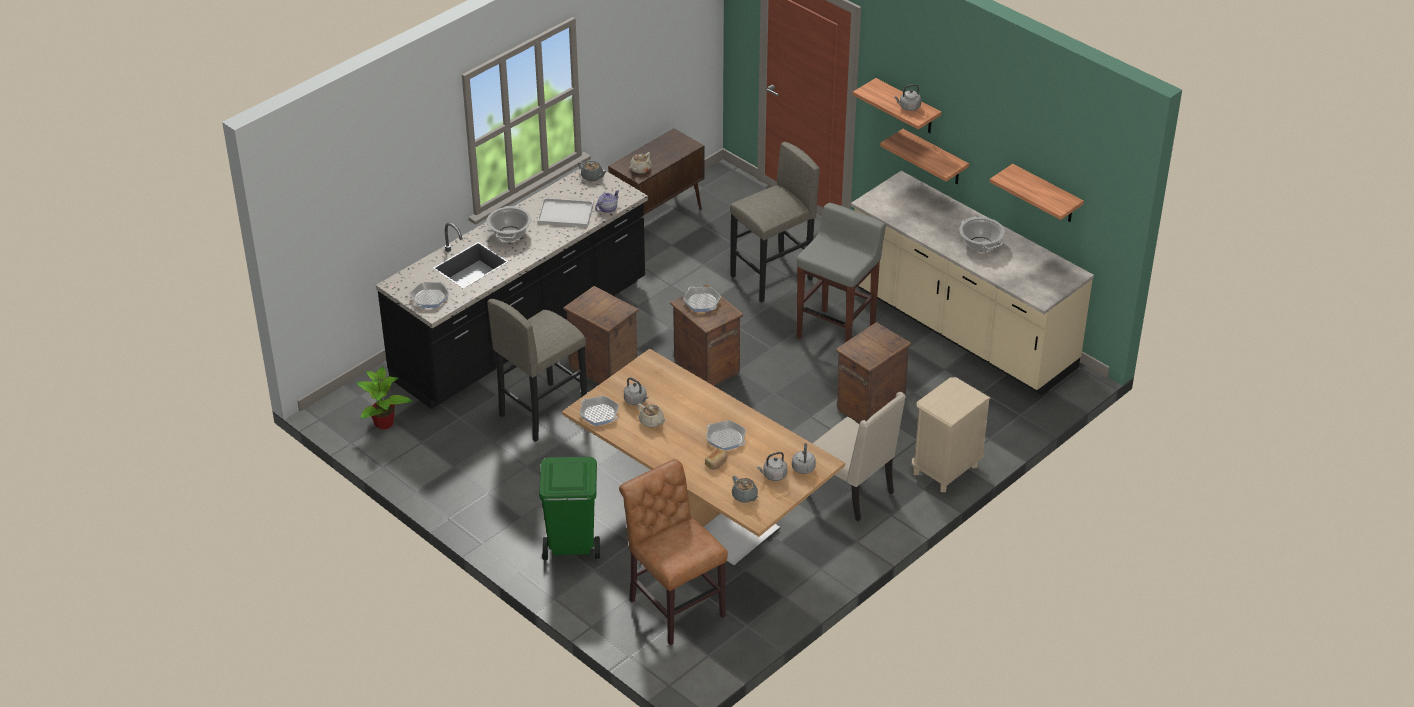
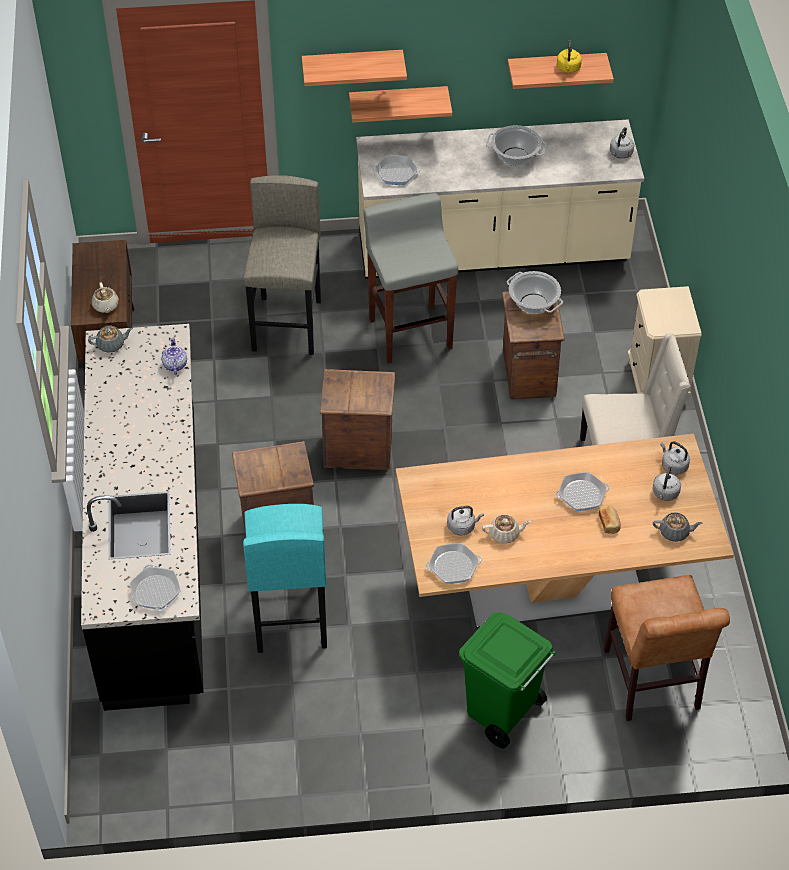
camera: 50 degrees left, 10 degrees up
potted plant [356,367,413,429] -> none
cooking pot [487,206,531,241] -> cooking pot moved to [507,271,563,314]
grey stool [487,299,587,442] -> turquoise stool [243,504,327,653]
white tray [537,198,593,227] -> none
brown chair [619,459,728,646] -> brown chair turned 105 degrees counterclockwise [604,575,730,721]
frying pan [683,287,721,312] -> frying pan moved to [372,155,420,185]
grey kettle [894,84,921,111] -> grey kettle moved to [610,127,634,159]
none -> yellow kettle [557,40,582,73]

